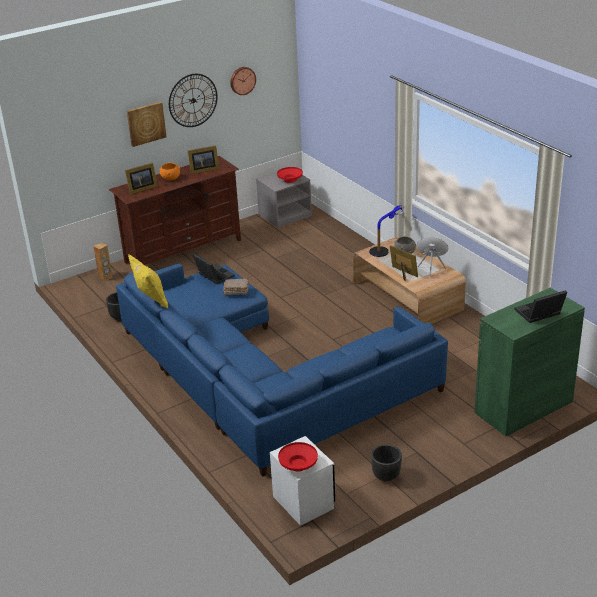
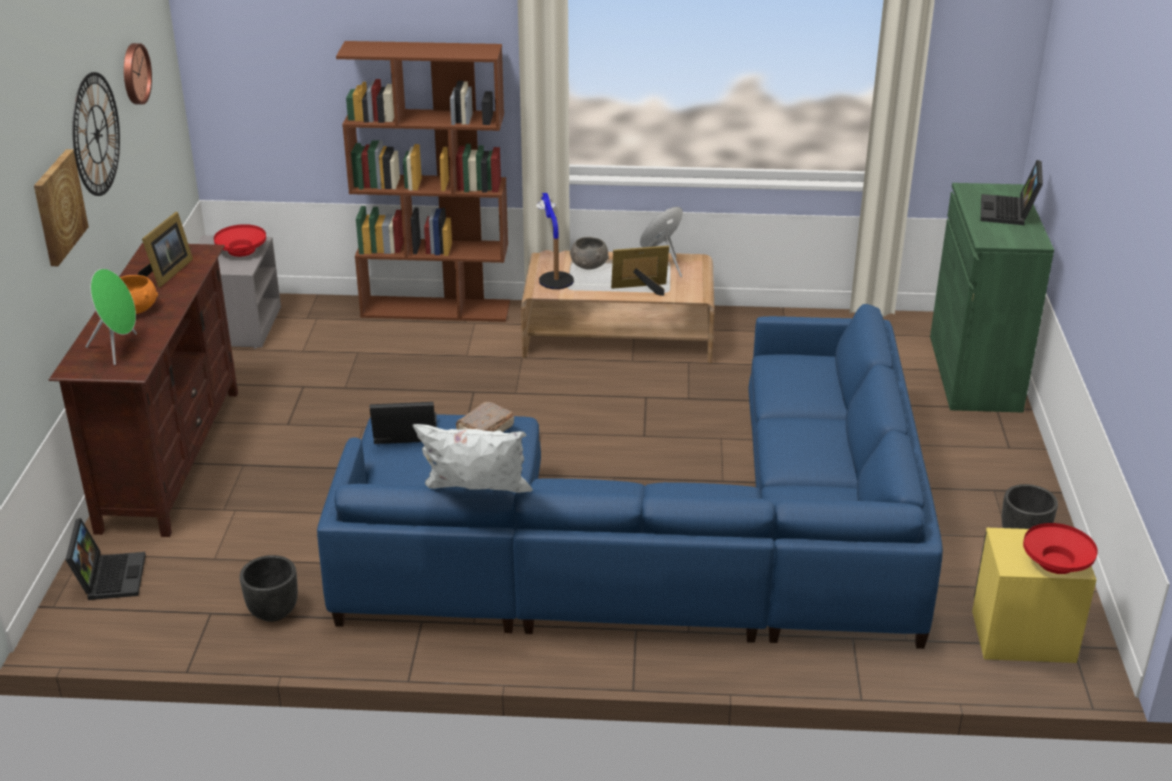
camera: 55 degrees left, 0 degrees up
brown speaker [93,243,112,281] -> laptop [65,518,146,600]
picture frame [125,163,158,195] -> green speaker [85,269,137,365]
yellow pillow [128,254,168,308] -> white pillow [413,424,533,493]
white nightstand [270,436,335,526] -> yellow nightstand [972,528,1096,663]
none -> brown bookcase [336,41,510,322]

